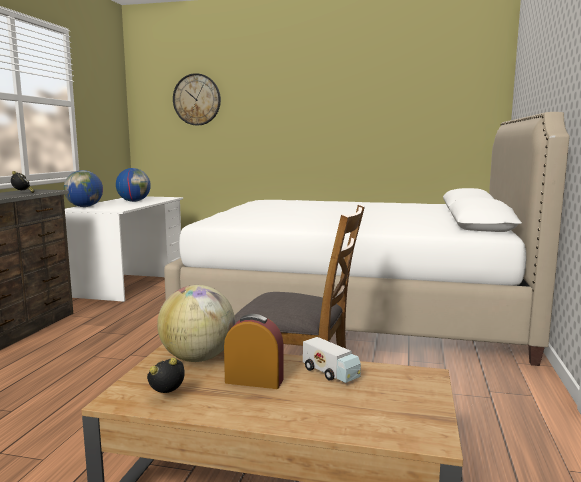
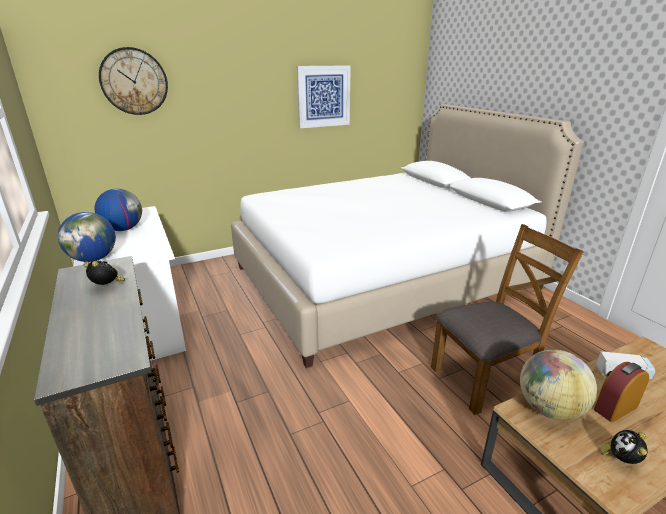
camera: 40 degrees left, 15 degrees up
none -> picture [297,65,351,128]

